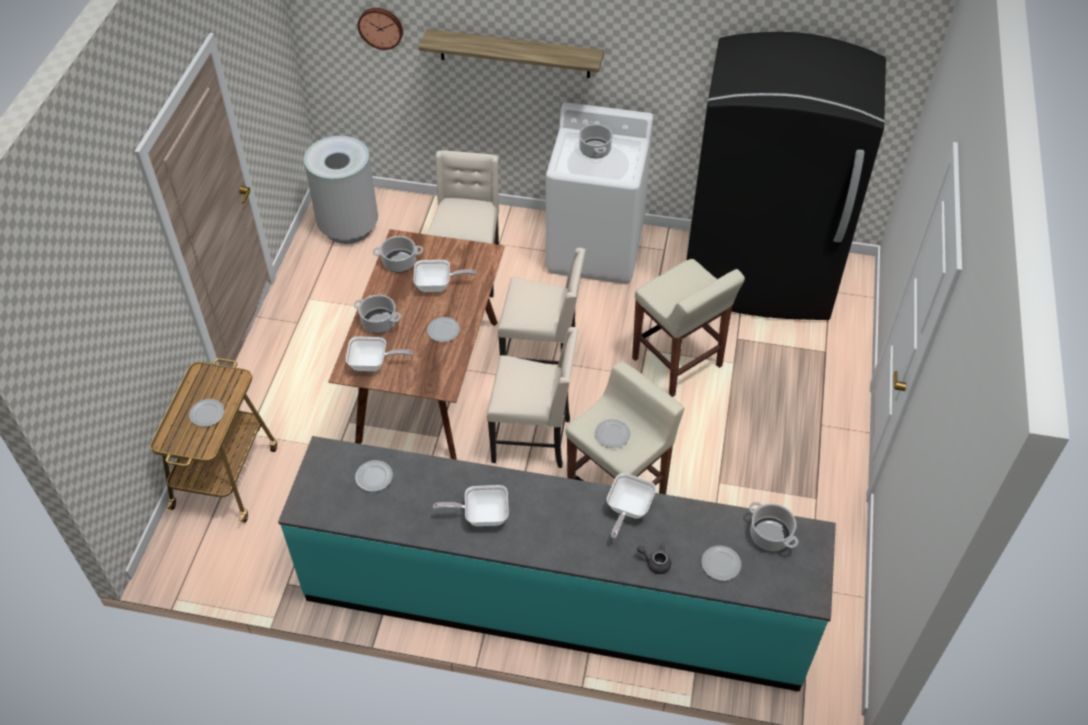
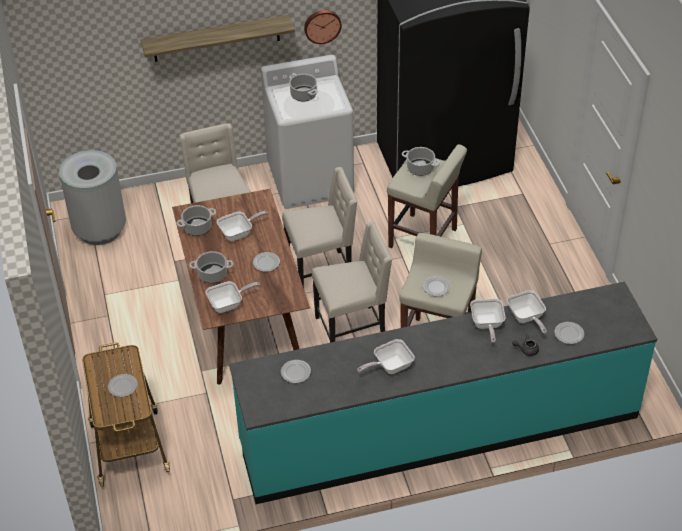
camera: 25 degrees left, 5 degrees down
wall clock [358,8,403,50] -> wall clock moved to [304,10,342,44]
cooking pot [749,502,798,551] -> cooking pot moved to [402,147,440,176]
none -> frying pan [507,290,547,334]

